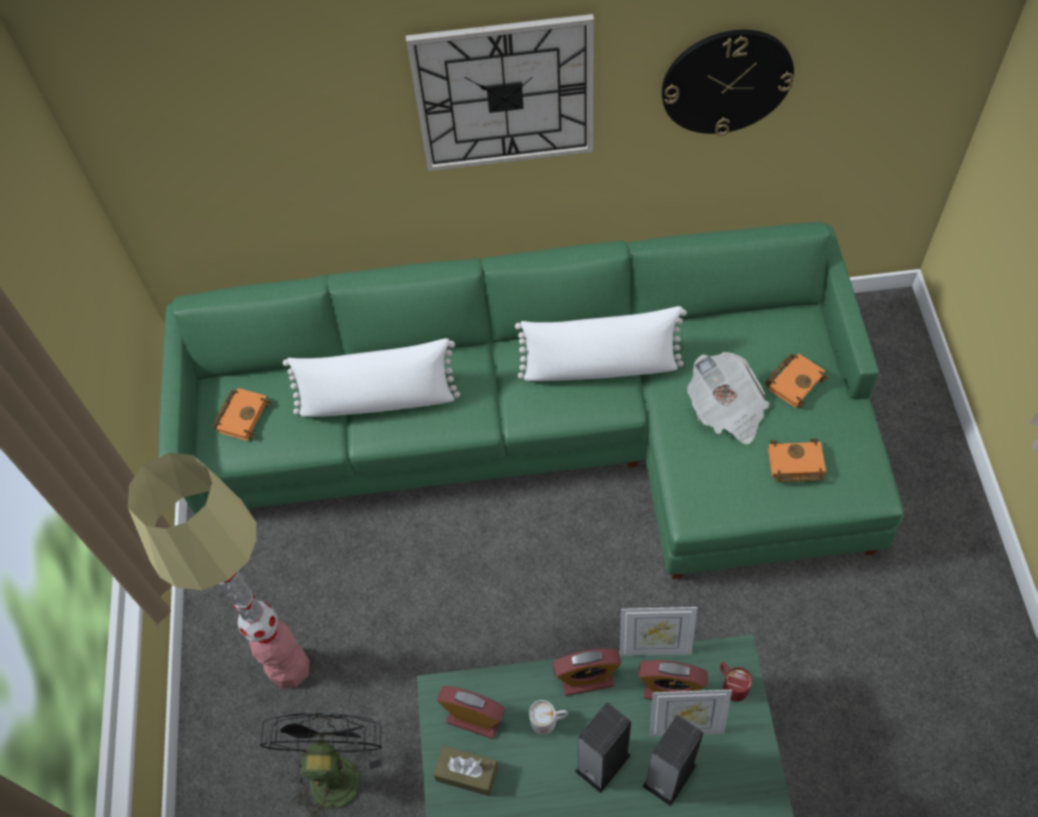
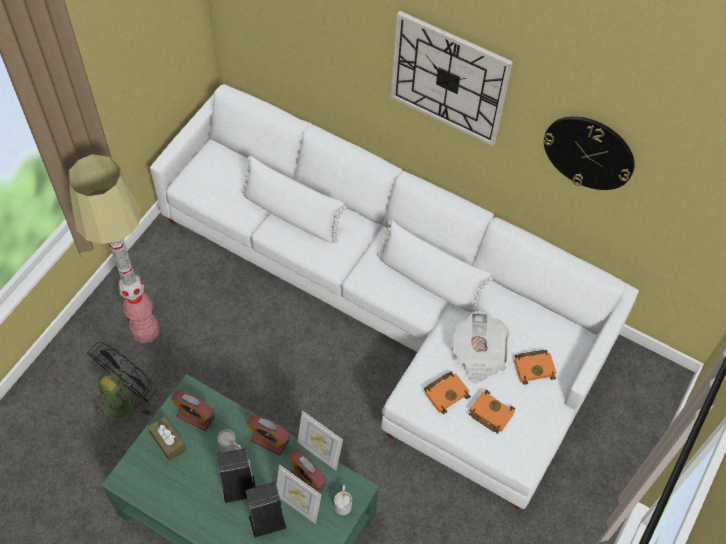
camera: 30 degrees right, 0 degrees up
green sofa [159,222,904,579] -> white sofa [150,84,639,509]
orange book [212,388,271,441] -> orange book moved to [424,371,471,414]
alarm clock [437,686,505,739] -> alarm clock turned 150 degrees clockwise [171,391,215,431]
red mug [720,662,752,702] -> white mug [334,485,352,515]

